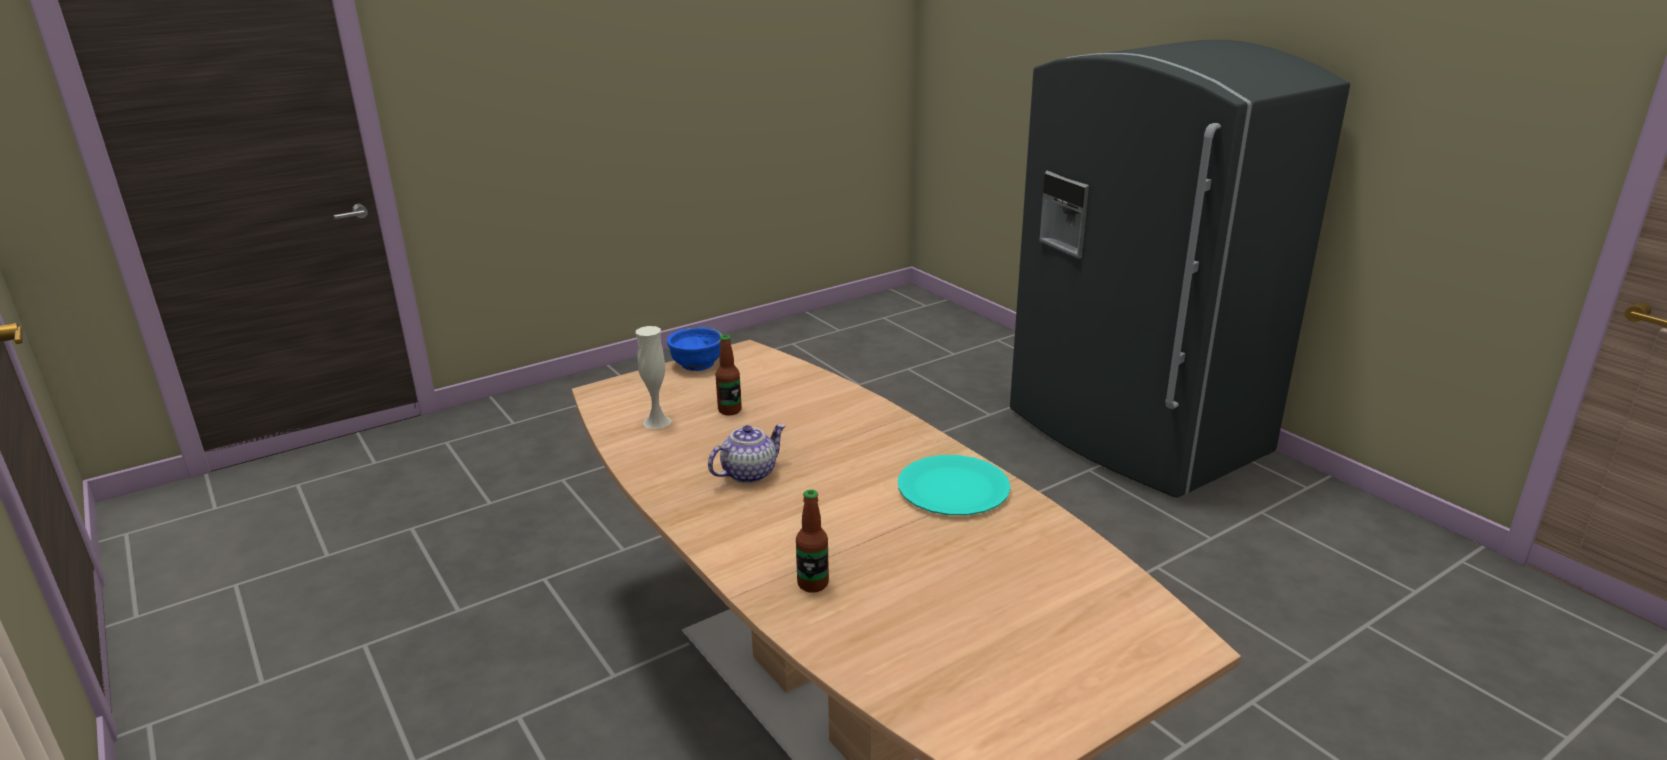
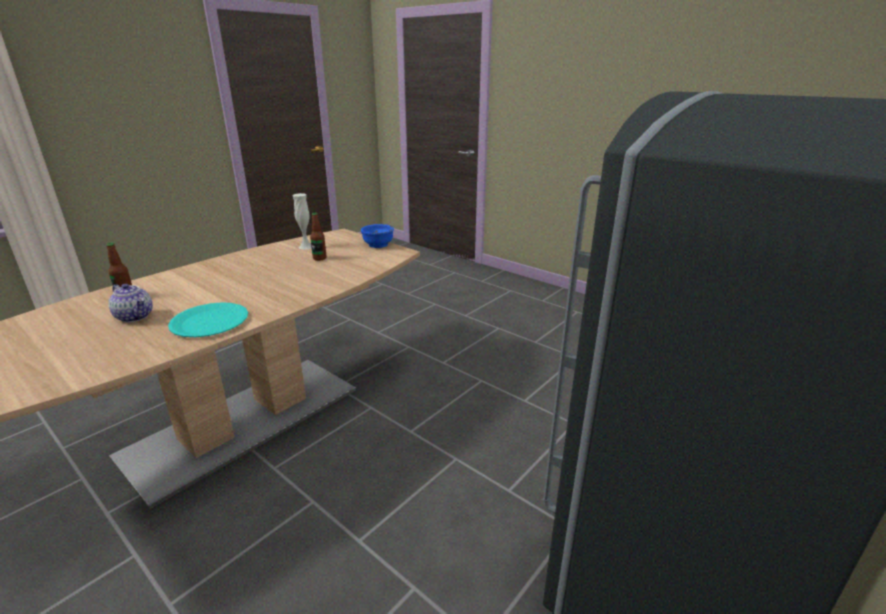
camera: 75 degrees right, 0 degrees up
teapot [708,424,786,483] -> teapot moved to [108,284,153,322]

